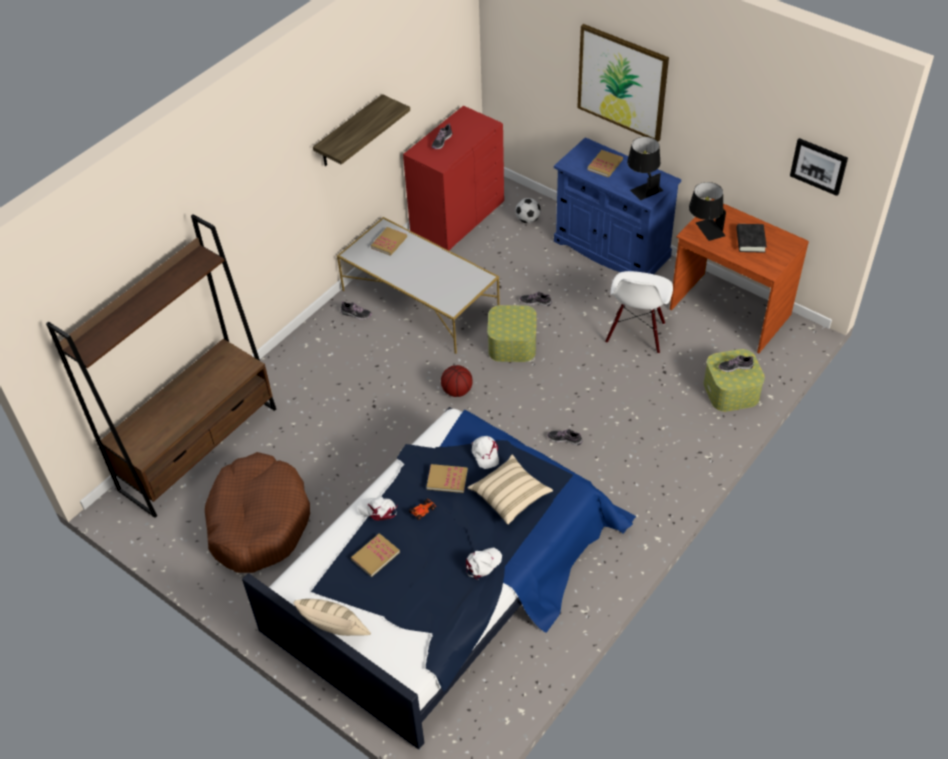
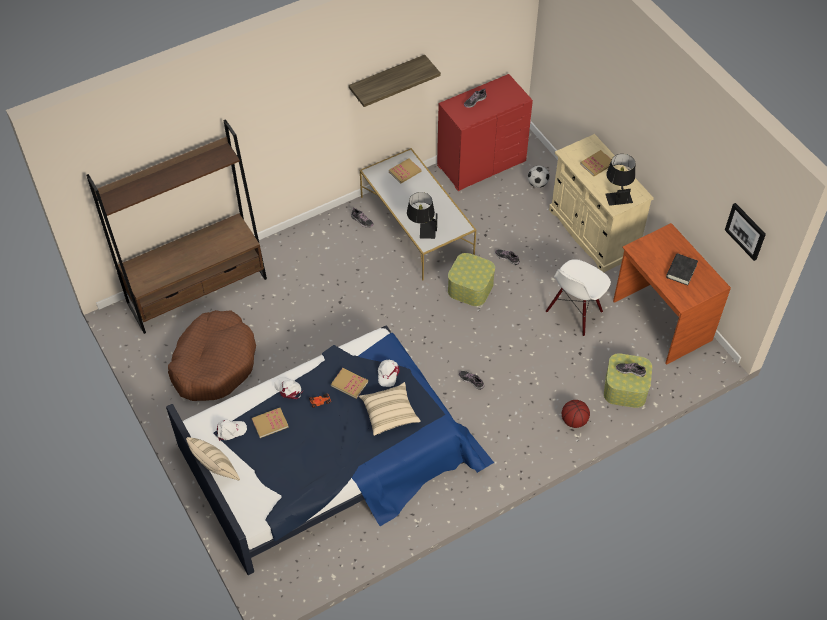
camera: 20 degrees right, 5 degrees up
basketball [441,365,473,397] -> basketball moved to [562,400,590,428]
white cap [466,548,502,580] -> white cap moved to [215,420,247,441]
blue cabinet [554,137,681,274] -> beige cabinet [549,134,654,272]
picture [577,24,669,142] -> none
black table lamp [689,182,726,241] -> black table lamp moved to [407,192,437,239]

